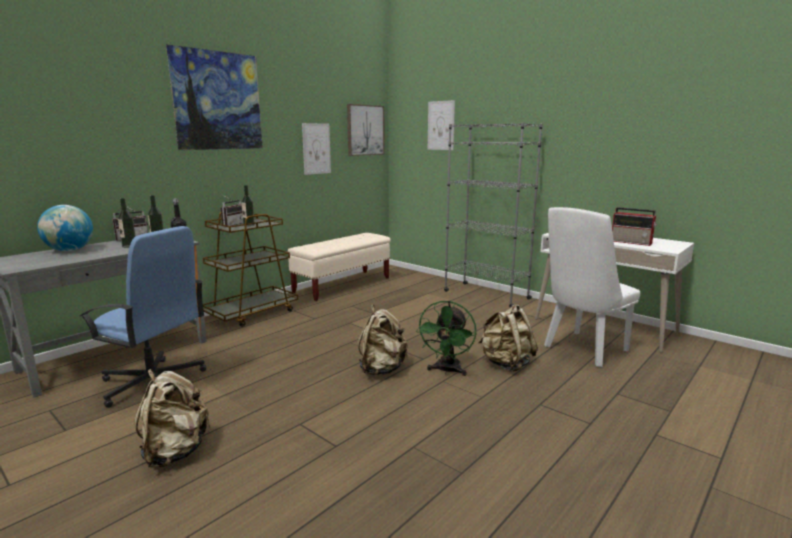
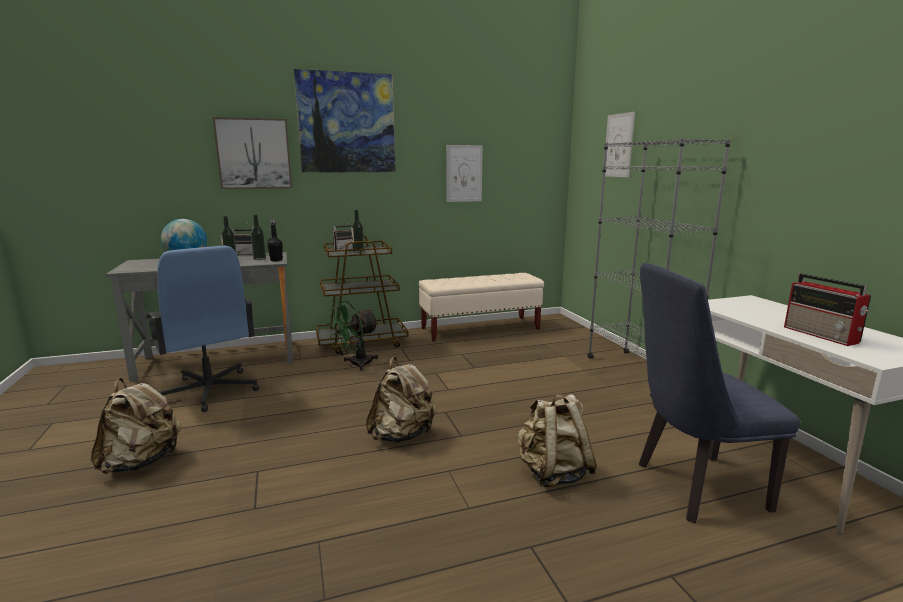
camera: 30 degrees right, 0 degrees up
picture [347,104,385,156] -> picture moved to [213,117,292,189]
green fan [416,300,476,376] -> green fan moved to [327,301,378,371]
white chair [544,207,640,367] -> blue chair [639,263,800,523]

